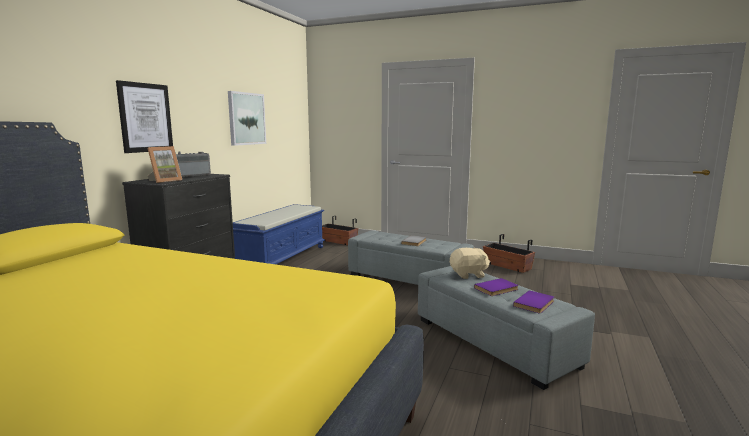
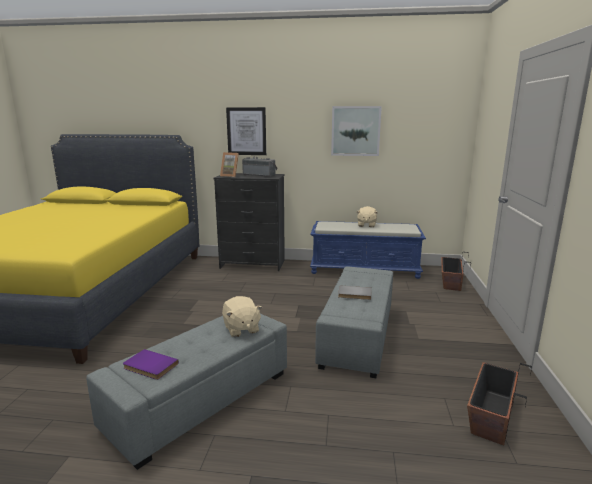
camera: 75 degrees right, 5 degrees up
purple book [474,278,519,296] -> none
none -> beige plush toy [356,206,378,227]

